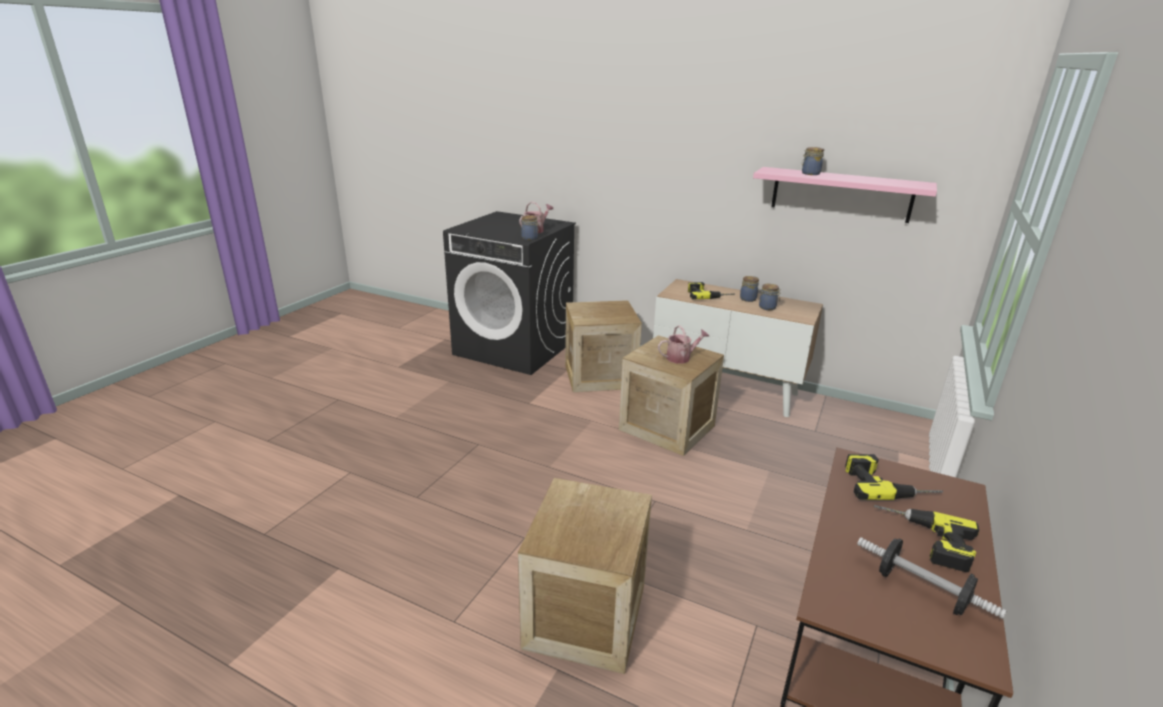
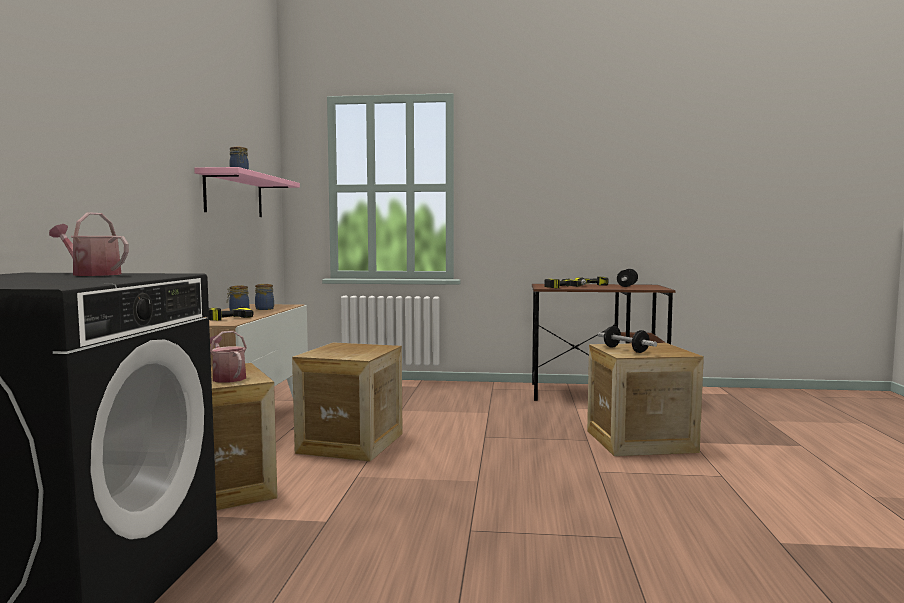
camera: 110 degrees left, 20 degrees down
jar [521,215,539,240] -> none
watering can [658,325,709,364] -> watering can moved to [210,331,247,383]
none -> dumbbell [598,326,657,353]

